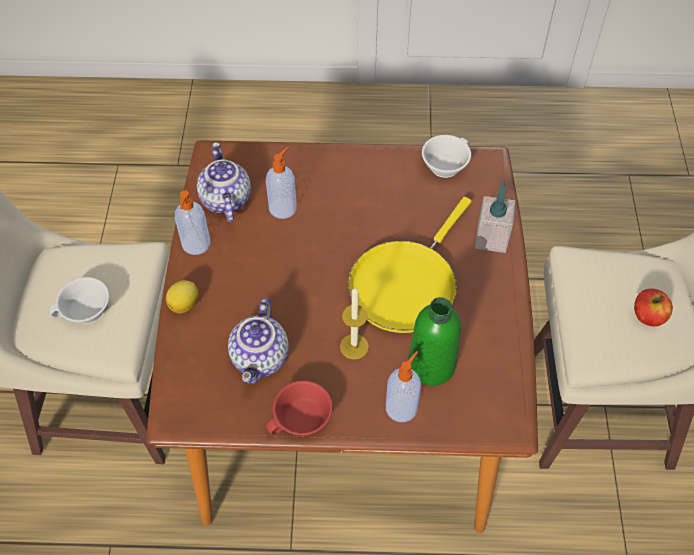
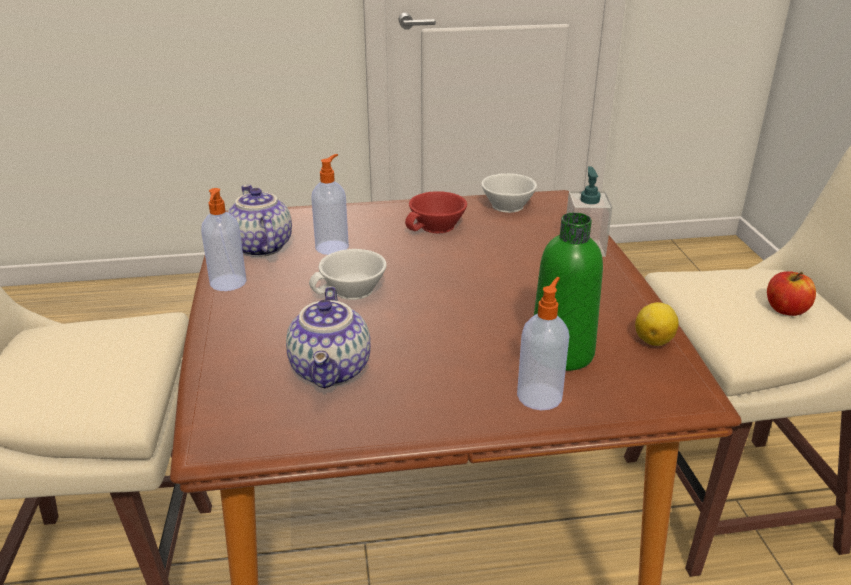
camera: 10 degrees left, 25 degrees down
white cup [49,277,109,324] -> white cup moved to [309,249,387,300]
lemon [166,280,198,313] -> lemon moved to [635,302,679,346]
red cup [266,381,333,436] -> red cup moved to [405,191,467,233]
candle [340,287,369,359] -> none
yellow frying pan [348,197,471,333] -> none

